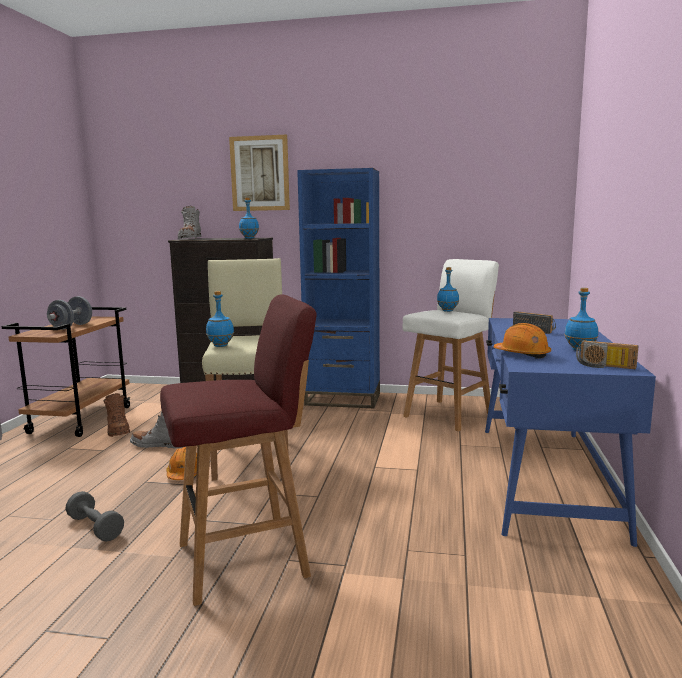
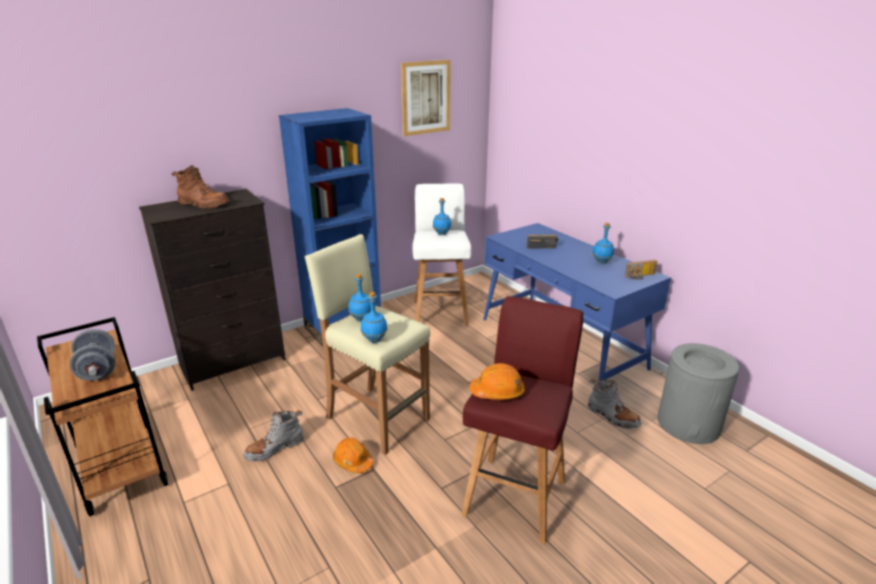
camera: 45 degrees left, 15 degrees up
grey dumbbell [65,491,124,542] -> none
brown boot [103,393,130,437] -> brown boot moved to [171,165,230,208]
grey boot [178,206,201,239] -> grey boot moved to [588,379,642,429]
picture [229,134,290,211] -> picture moved to [401,60,451,136]
blue bottle [239,198,259,239] -> blue bottle moved to [348,274,371,322]
orange hard hat [493,323,551,359] -> orange hard hat moved to [469,363,525,400]
none -> grey trash can [658,343,739,444]

